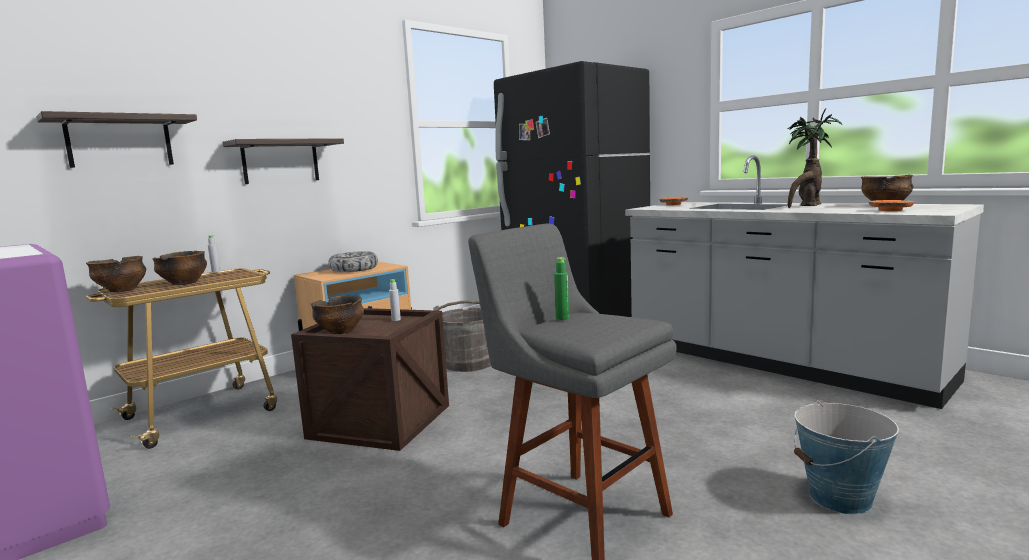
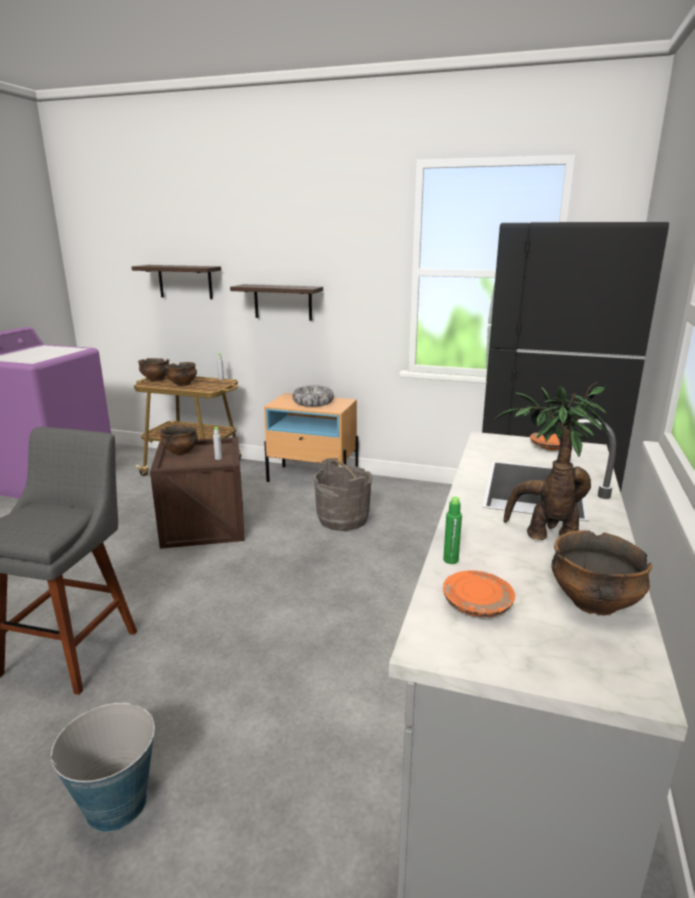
camera: 60 degrees right, 10 degrees up
green bottle [554,257,569,320] -> green bottle moved to [443,497,462,564]

